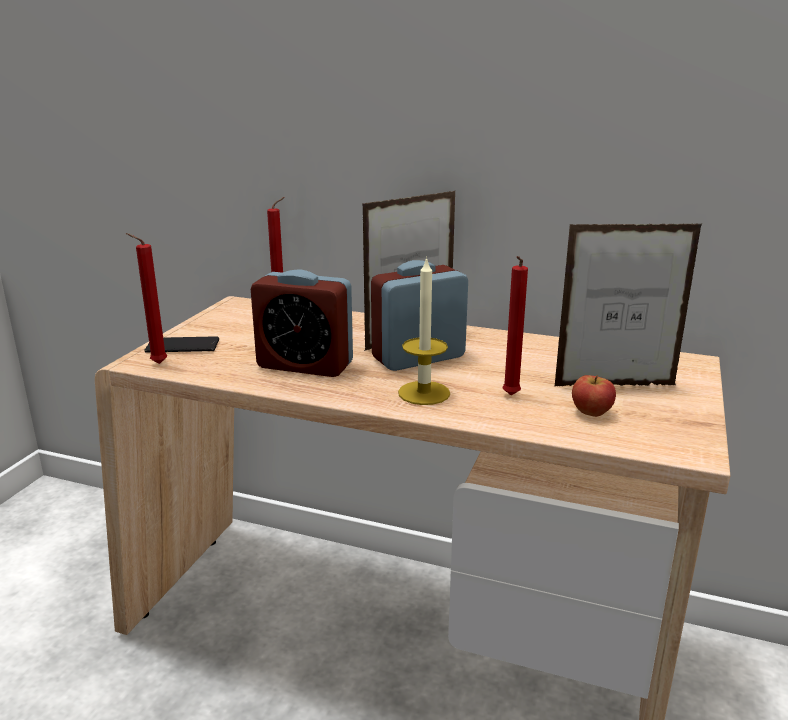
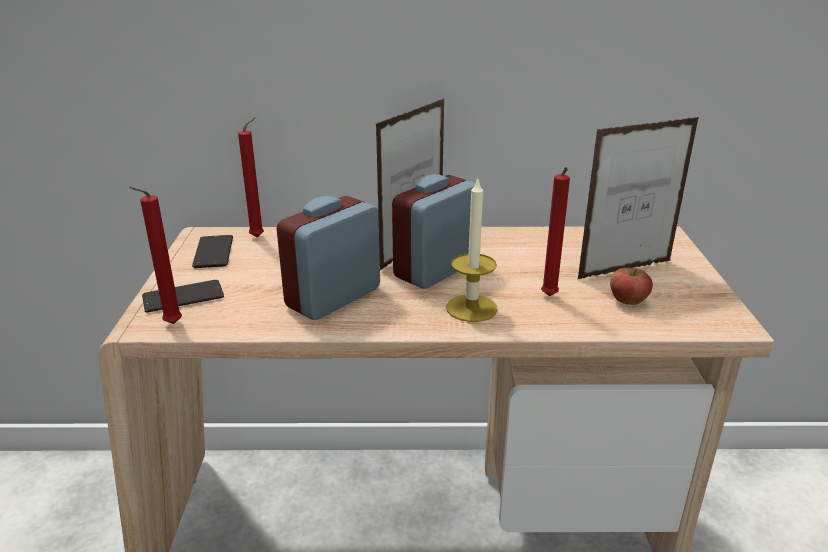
camera: 20 degrees left, 5 degrees up
alarm clock [251,270,353,377] -> alarm clock turned 135 degrees clockwise [277,196,380,320]
none -> phone [192,235,233,268]

